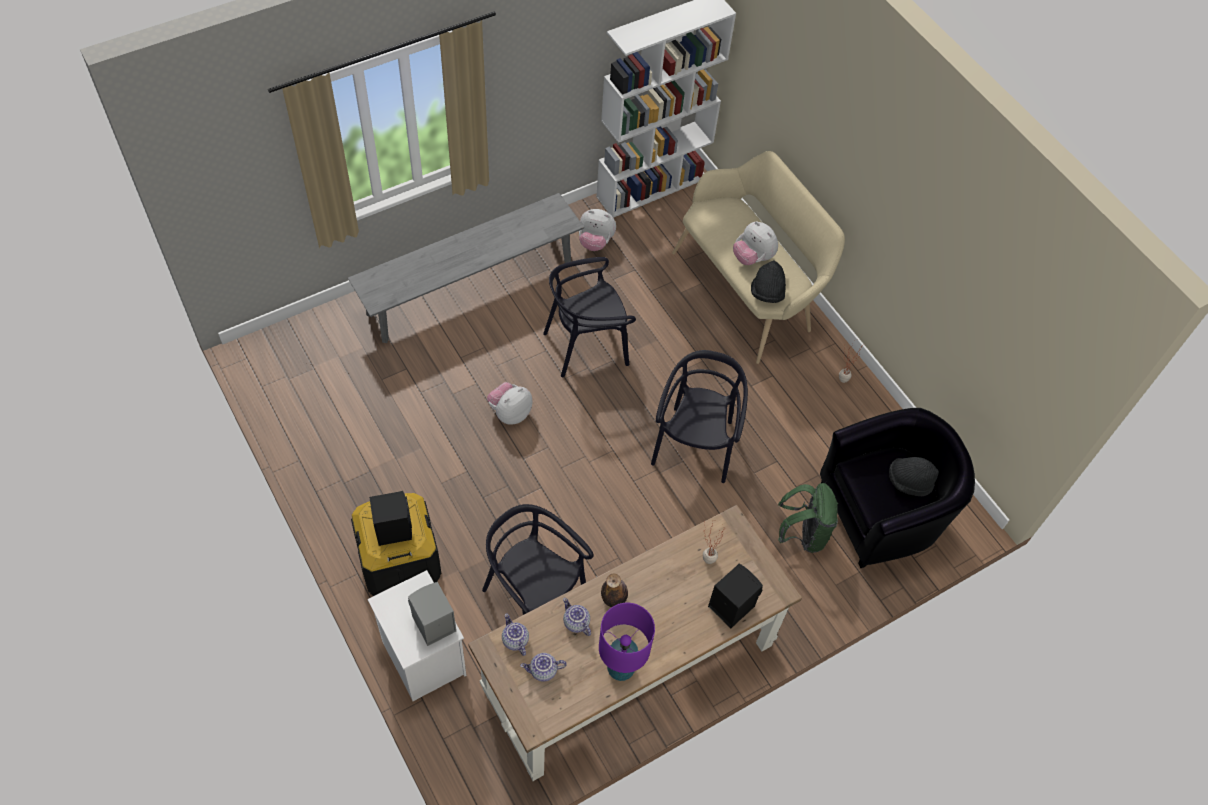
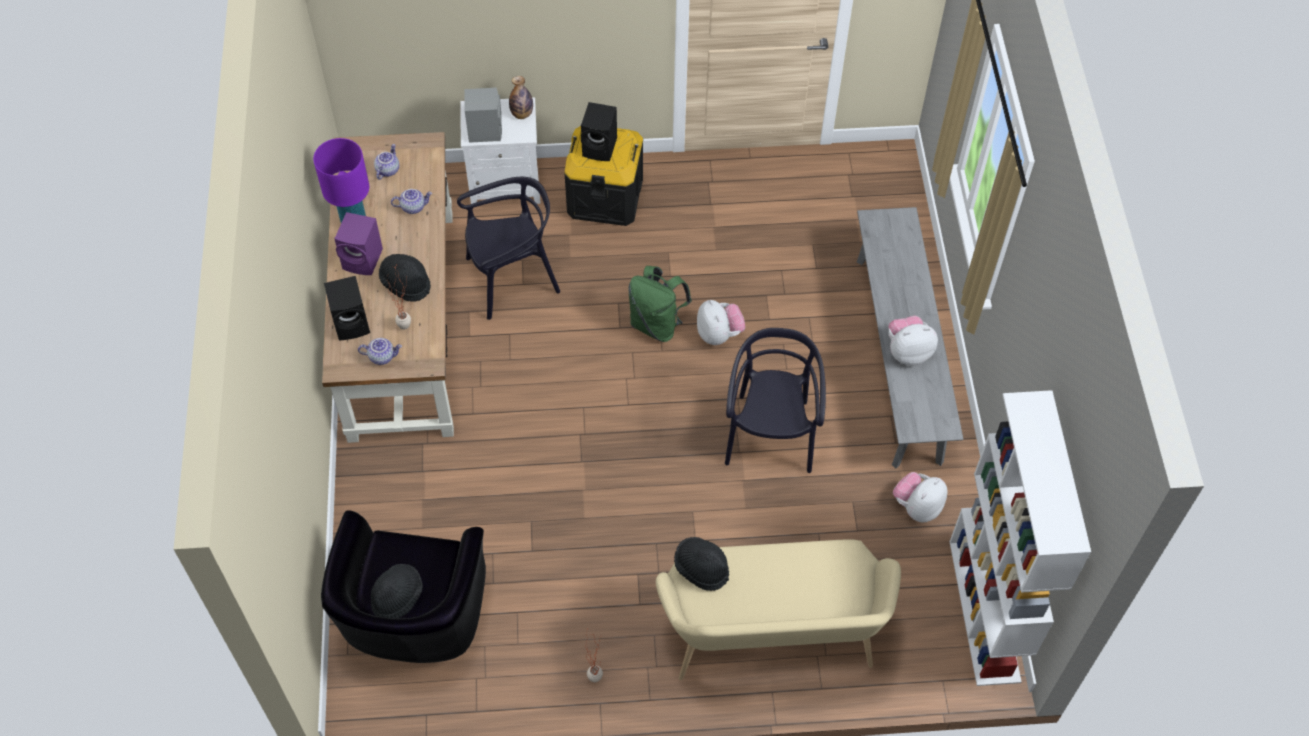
camera: 120 degrees right, 0 degrees up
teapot [502,613,529,656] -> teapot moved to [358,338,402,365]
bottle [601,574,628,607] -> bottle moved to [509,76,533,119]
black chair [651,350,748,483] -> none
plush toy [733,221,778,265] -> plush toy moved to [889,316,938,365]
green backpack [778,483,838,553] -> green backpack moved to [628,266,692,342]
none -> purple speaker [334,212,383,275]
none -> black hat [379,254,431,302]

